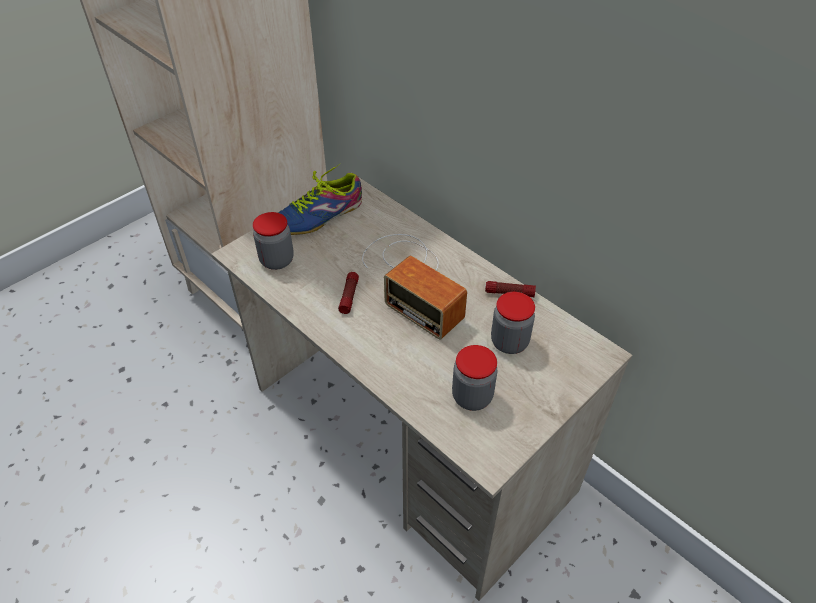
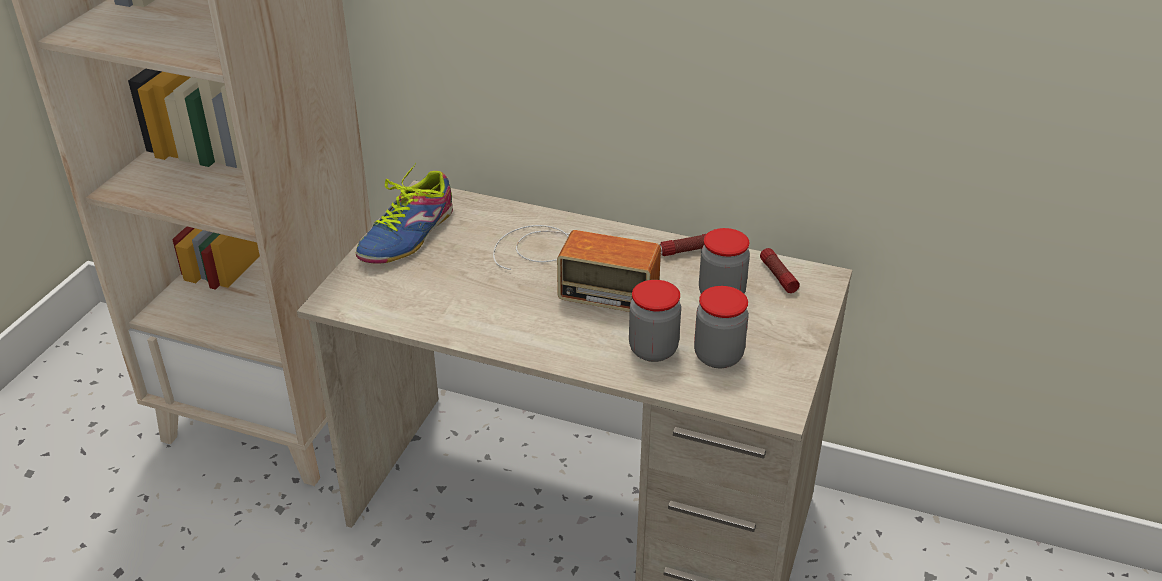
camera: 25 degrees left, 10 degrees down
jar [253,212,294,270] -> jar moved to [629,280,681,362]
flashlight [338,272,359,314] -> flashlight moved to [760,248,800,293]

